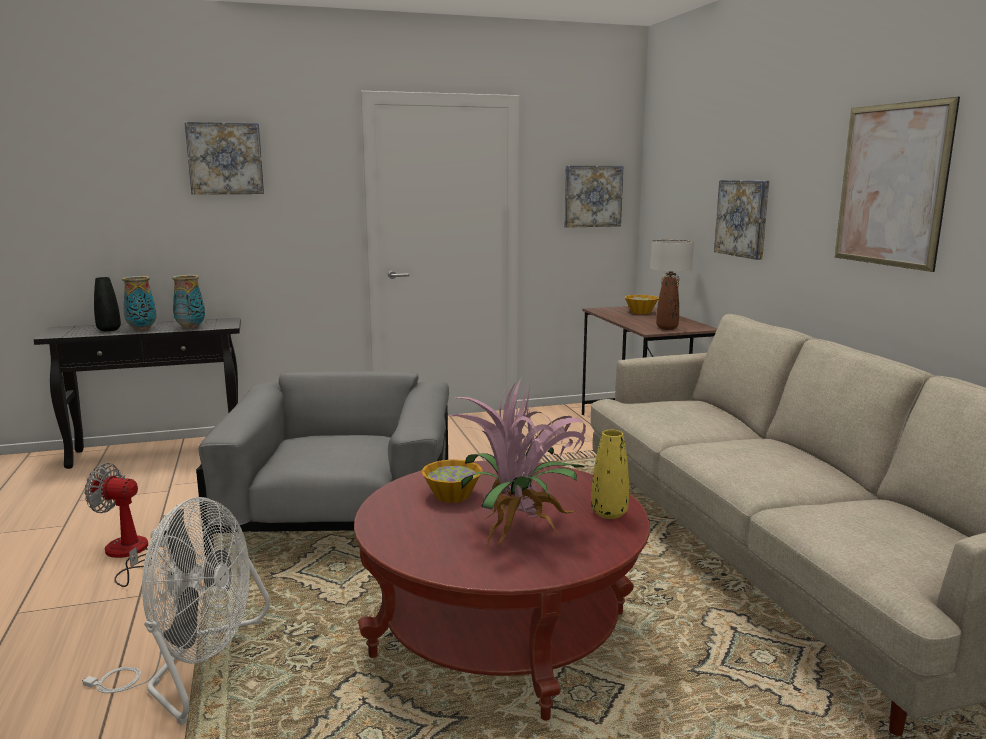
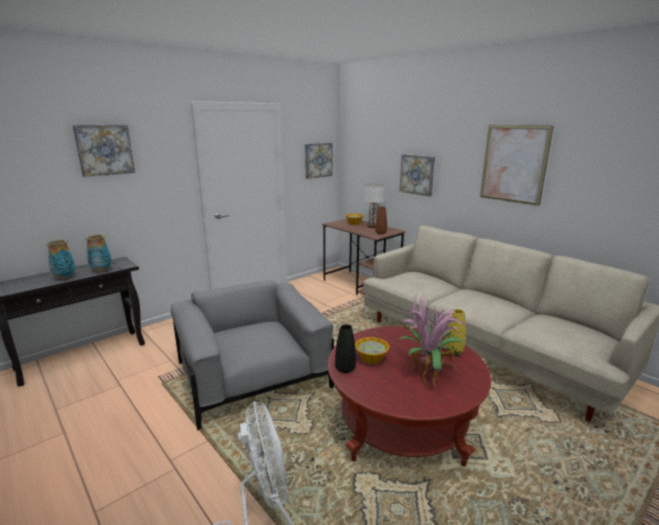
camera: 25 degrees left, 5 degrees up
fan [85,463,154,587] -> none
black vase [94,277,121,331] -> black vase moved to [335,324,356,373]

